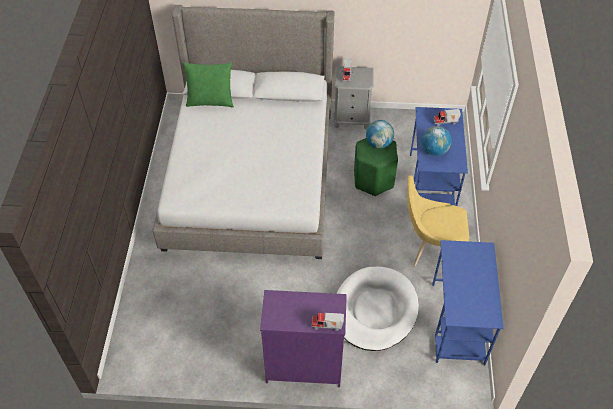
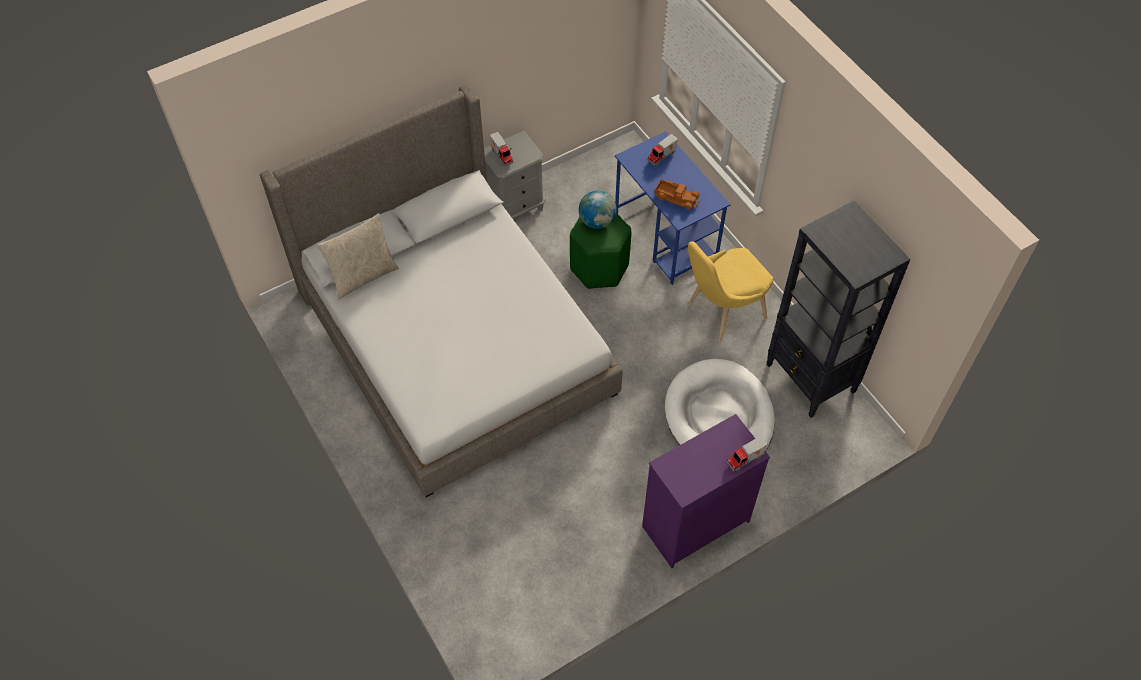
camera: 35 degrees left, 5 degrees up
green pillow [183,63,234,107] -> beige pillow [317,213,399,299]
globe [422,126,452,156] -> toy truck [654,179,700,210]
blue desk [432,240,504,366] -> black bookcase [766,201,911,418]

